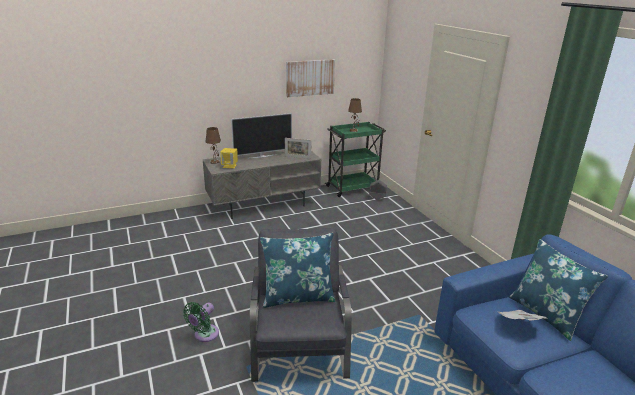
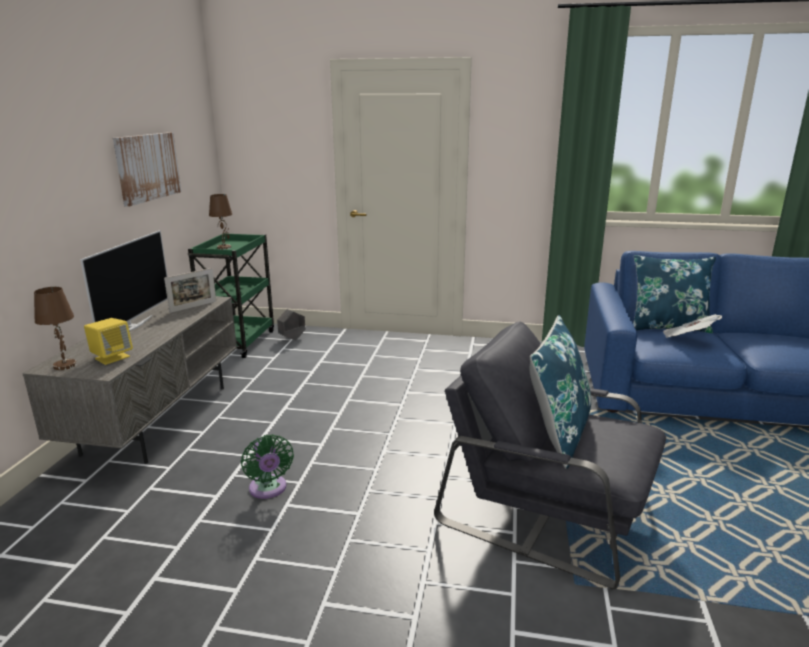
camera: 55 degrees left, 5 degrees down
green fan [183,302,219,342] -> green fan moved to [241,434,294,499]

